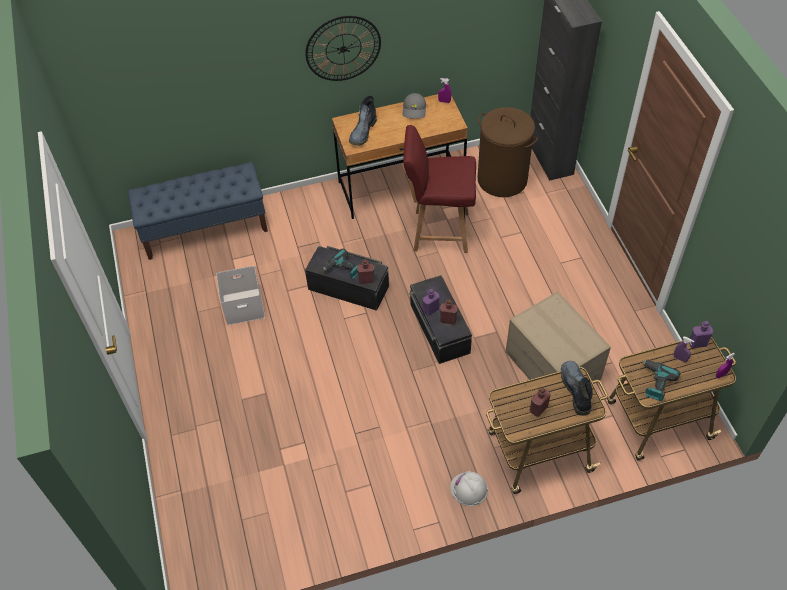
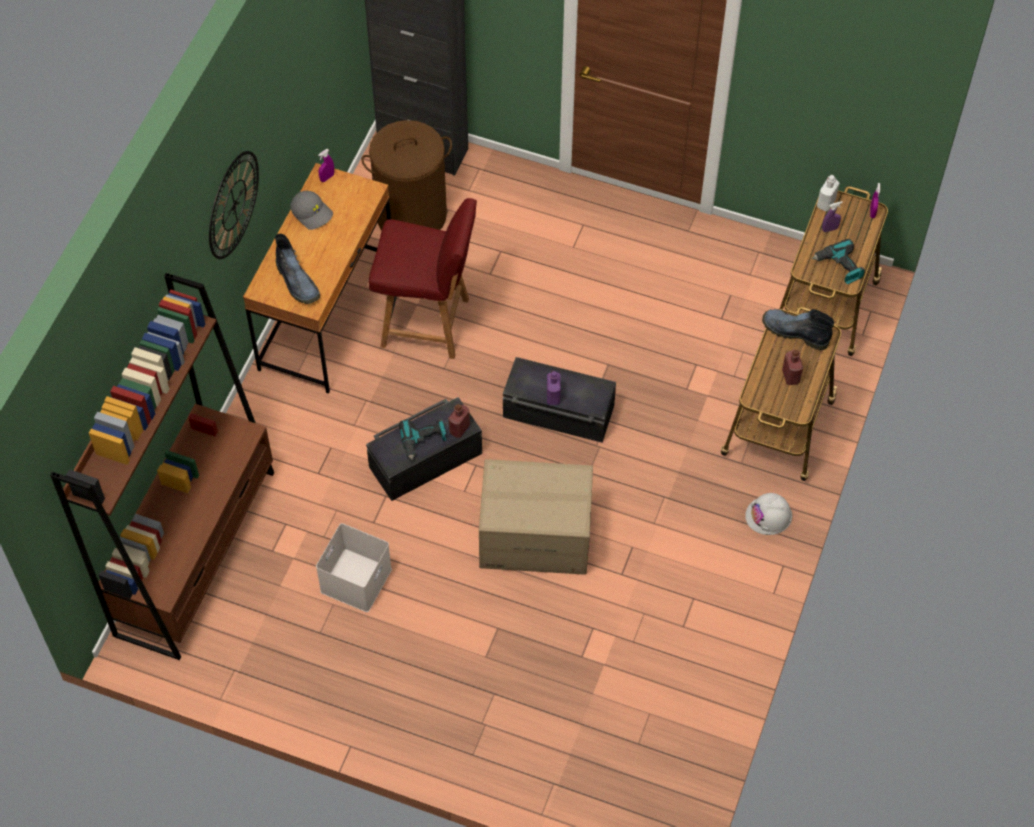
camera: 55 degrees left, 5 degrees up
blue bench [128,162,268,260] -> brown bookcase [50,273,274,660]
red chair [403,125,476,253] -> red chair turned 120 degrees counterclockwise [369,198,477,359]
red bottle [440,299,458,325] -> none
cardboard box [506,292,611,401] -> cardboard box moved to [479,459,593,575]
purple bottle [689,321,713,348] -> white bottle [817,175,839,211]

